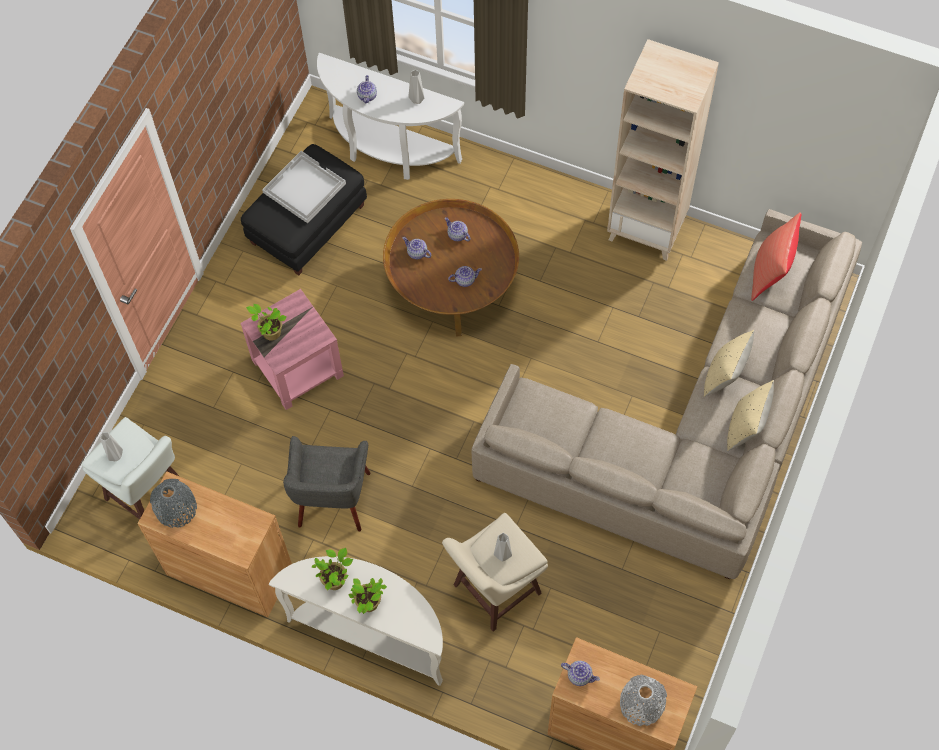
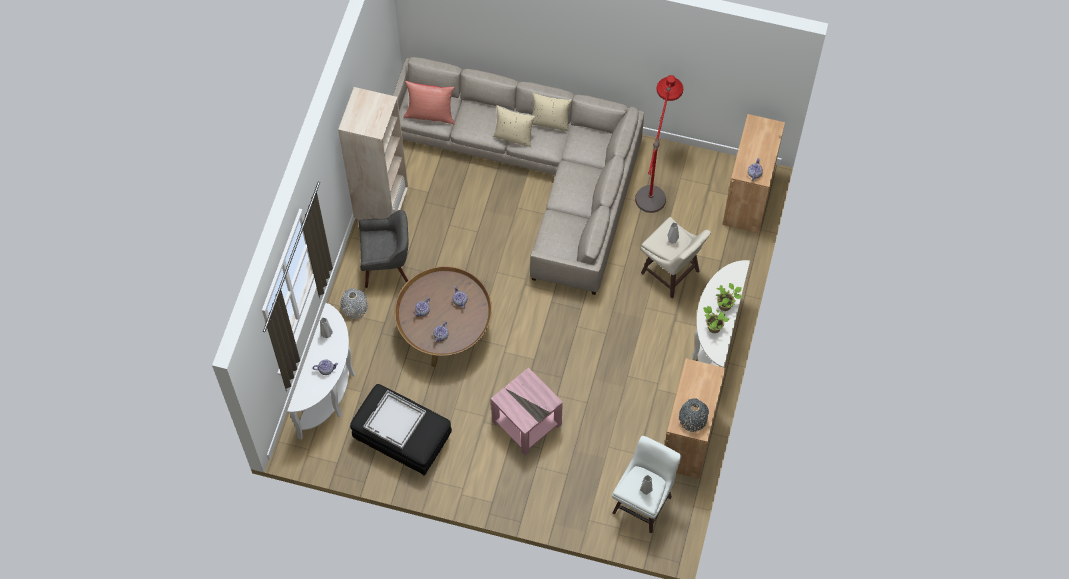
camera: 100 degrees left, 0 degrees up
potted plant [246,304,287,341] -> none
grey armchair [283,436,371,531] -> grey armchair moved to [359,210,408,288]
grey vase [620,675,667,726] -> grey vase moved to [340,288,368,319]
none -> red floor lamp [635,75,683,213]

